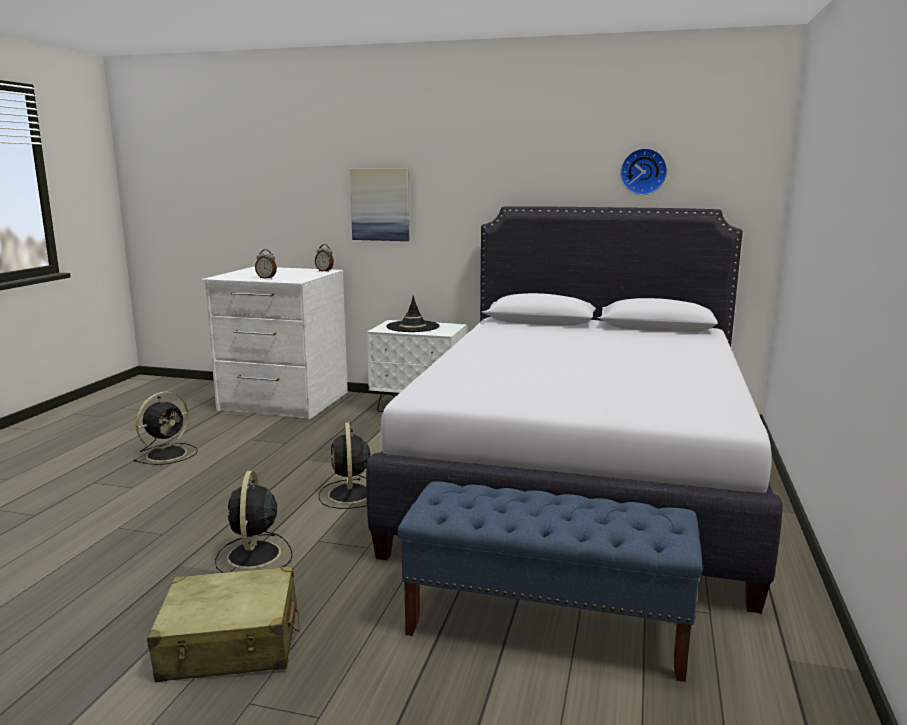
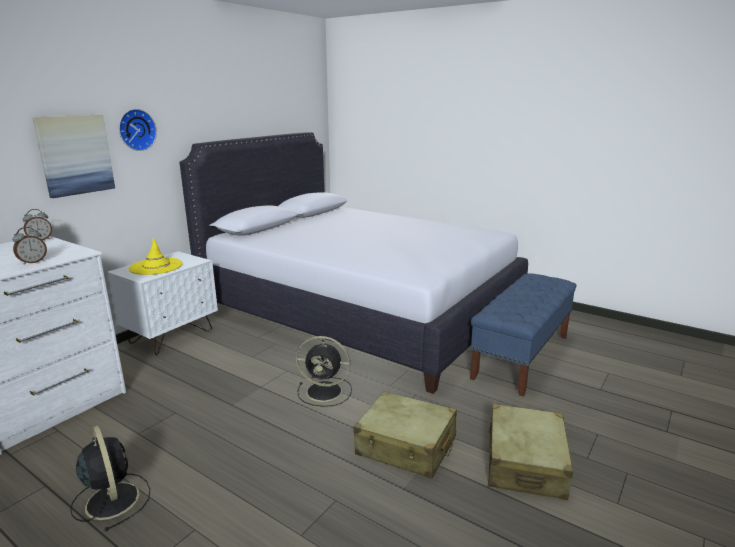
camera: 70 degrees left, 5 degrees up
black fan [215,471,293,573] -> beige suitcase [353,391,457,478]
black hat [387,295,439,332] -> yellow hat [129,237,182,275]
wall clock [620,148,667,195] -> wall clock moved to [119,109,157,151]

